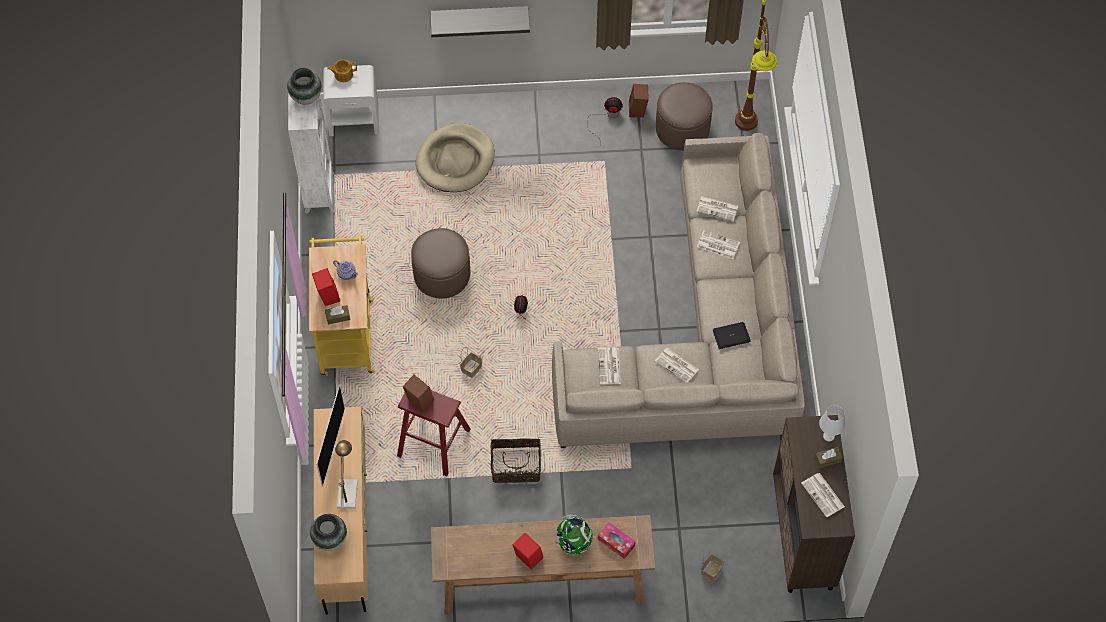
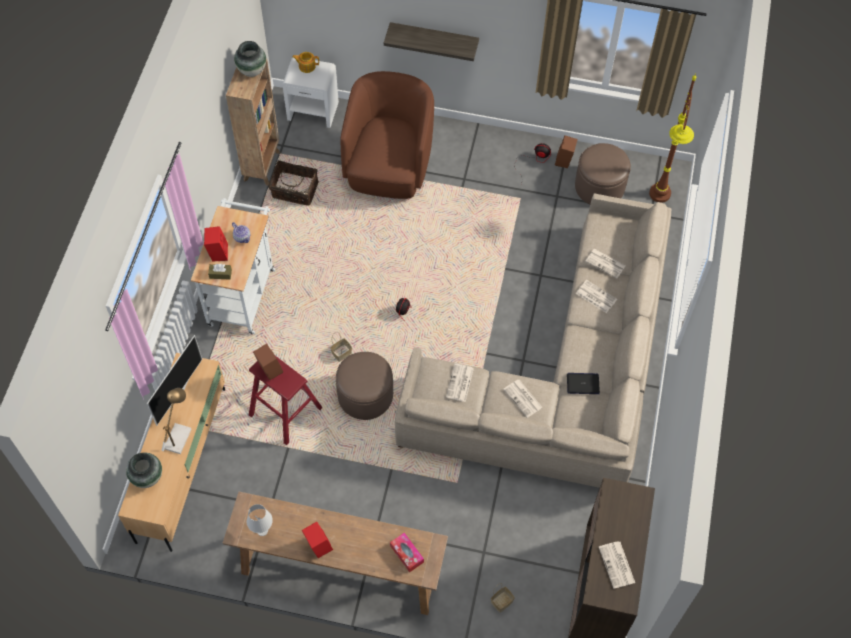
camera: 15 degrees right, 0 degrees up
white bookcase [288,93,335,214] -> brown bookcase [226,58,280,186]
yellow cart [309,235,374,376] -> white cart [191,198,275,335]
brown ottoman [411,228,470,299] -> brown ottoman moved to [336,352,393,420]
beige dog bed [416,123,494,192] -> brown armchair [340,71,434,199]
basket [491,438,541,485] -> basket moved to [268,160,319,206]
globe [555,515,594,556] -> none
brown tissue box [815,447,843,468] -> none
white table lamp [819,405,846,441] -> white table lamp moved to [246,504,273,536]

